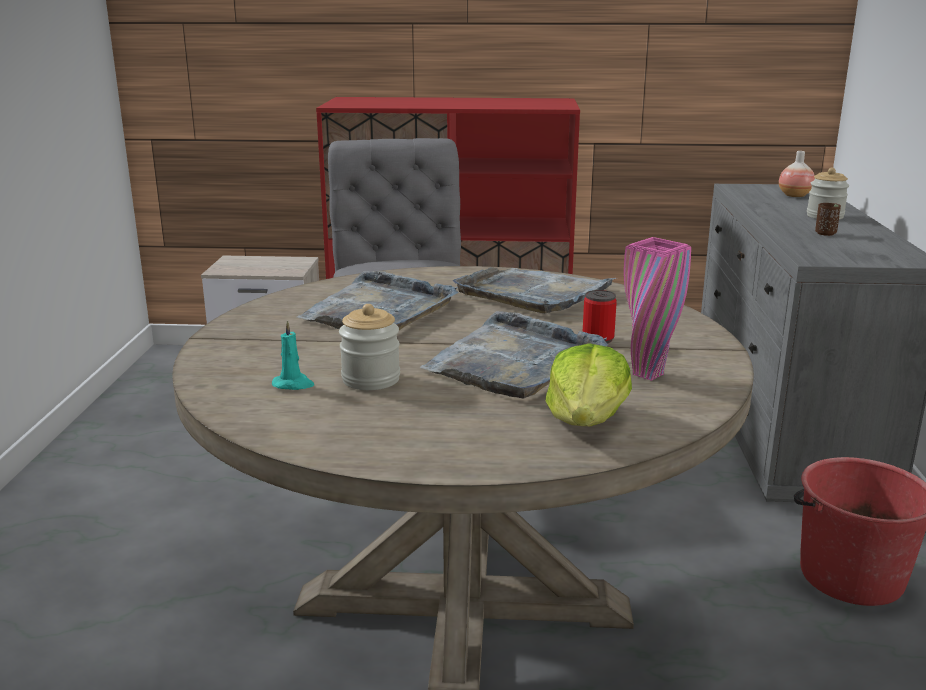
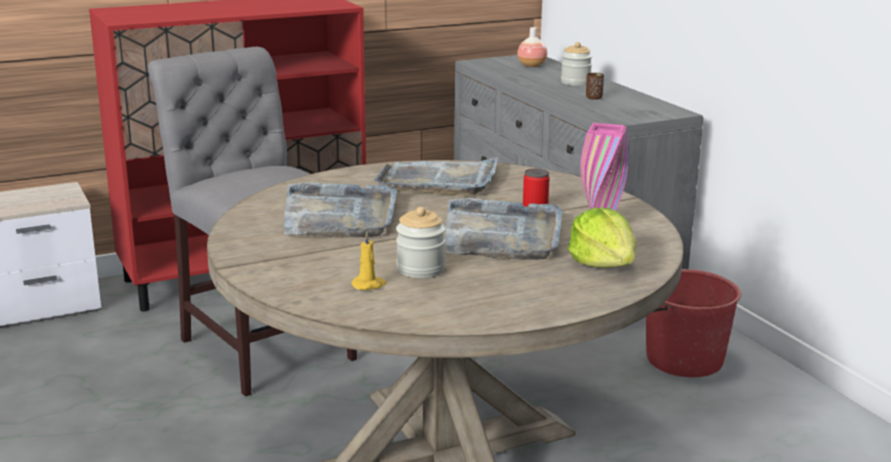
camera: 30 degrees left, 0 degrees up
turquoise candle [272,320,314,390] -> yellow candle [351,232,386,290]

